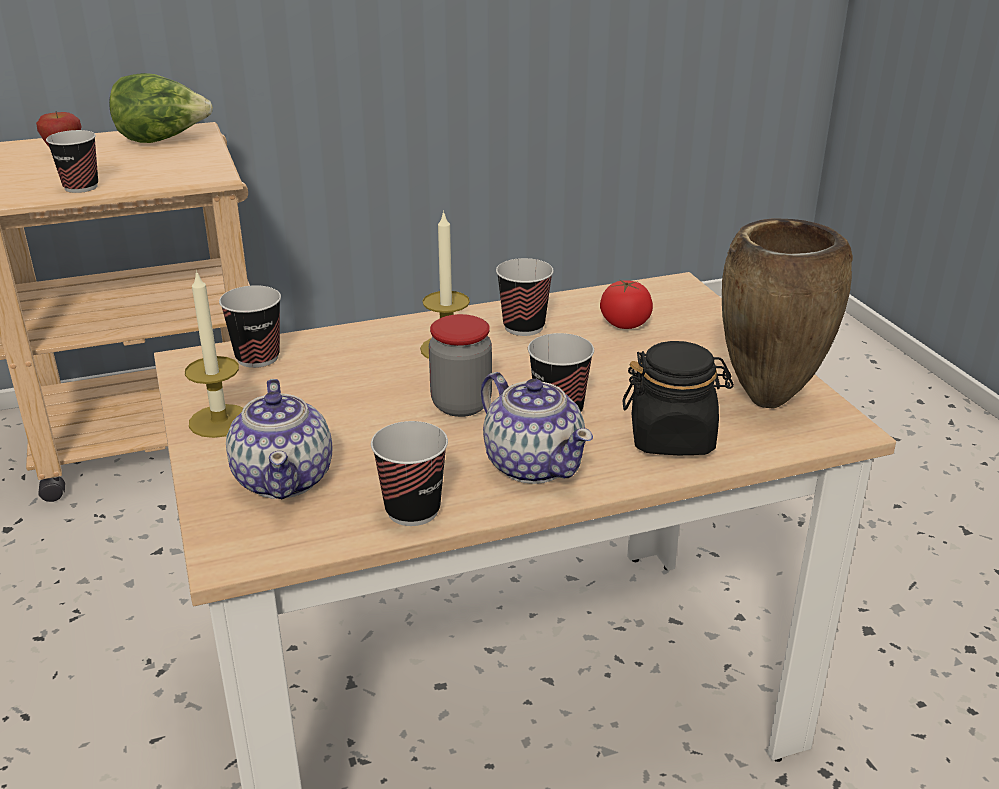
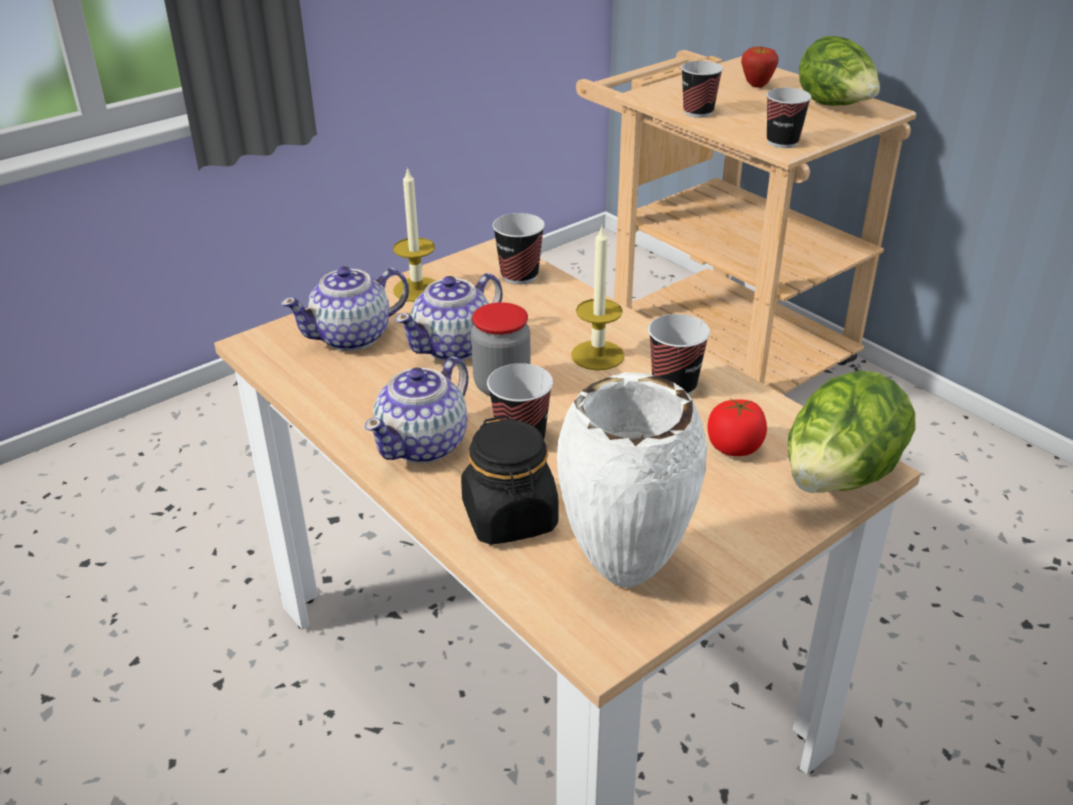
camera: 70 degrees right, 5 degrees up
cup [371,421,448,526] -> cup moved to [766,88,812,148]
brown vase [722,218,853,409] -> white vase [557,372,707,588]
none -> teapot [395,273,503,361]
none -> lettuce [788,370,916,493]

